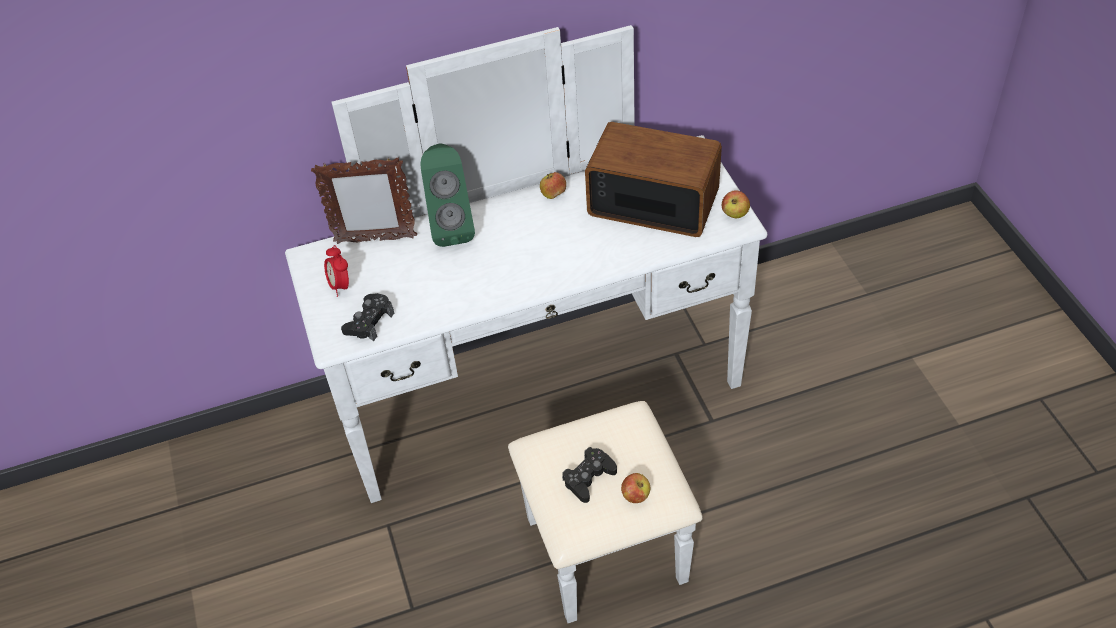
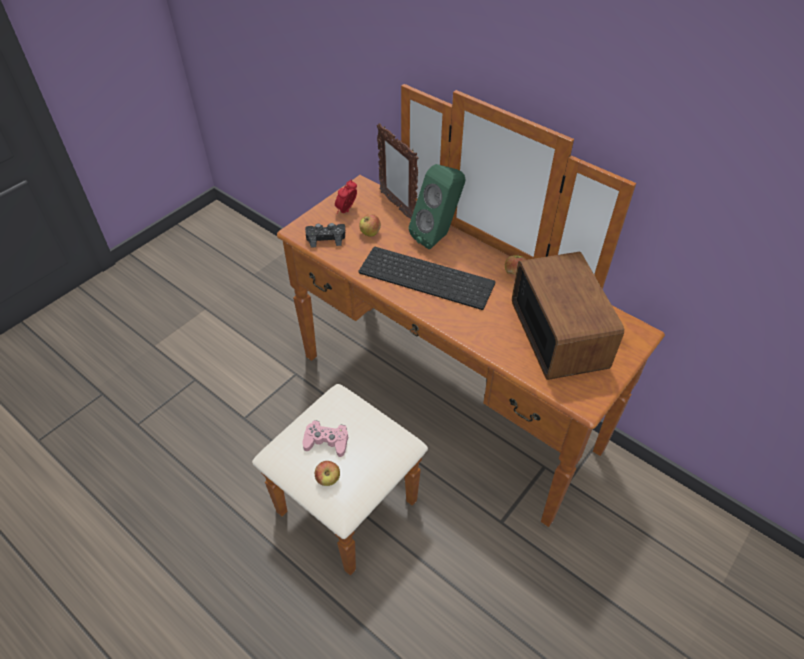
camera: 55 degrees right, 0 degrees up
white dresser [285,25,767,623] -> brown dresser [252,84,665,575]
black game controller [562,447,617,503] -> pink game controller [303,420,348,457]
apple [722,190,750,218] -> apple moved to [359,214,381,236]
none -> keyboard [359,247,495,310]

